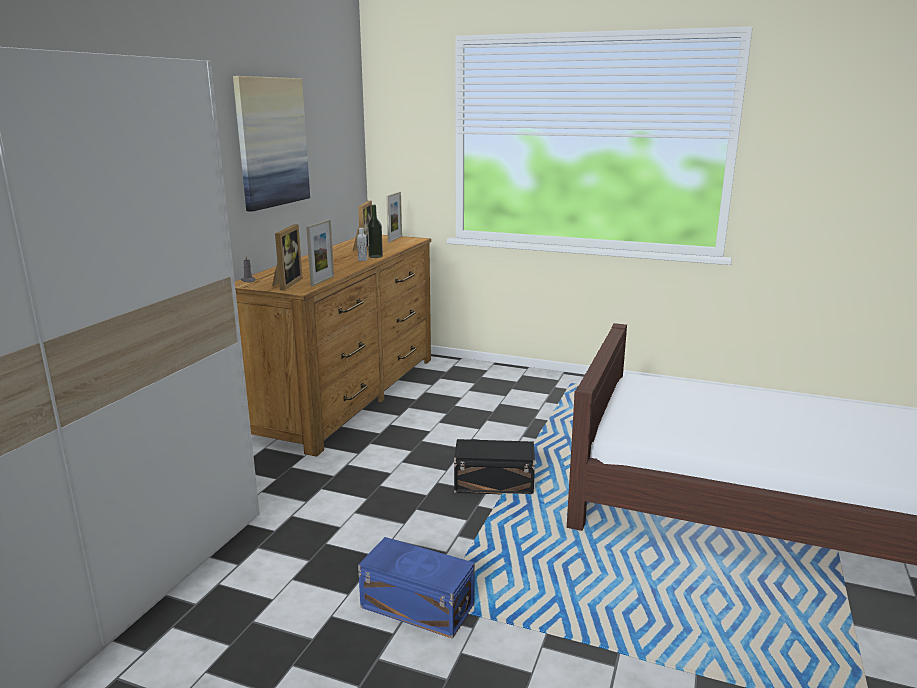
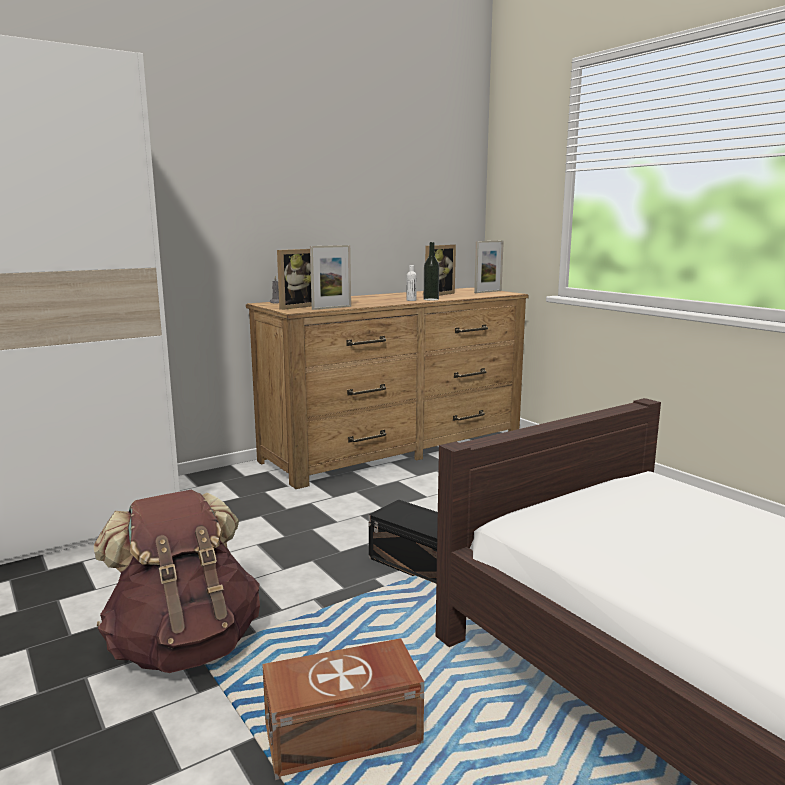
camera: 35 degrees right, 5 degrees down
picture [233,76,310,212] -> none
blue storage box [358,537,475,639] -> brown backpack [94,490,260,673]
none -> brown storage box [262,638,424,780]

